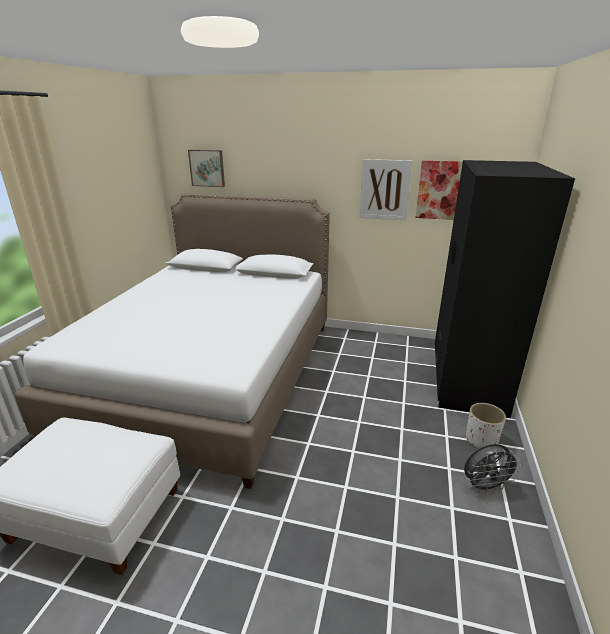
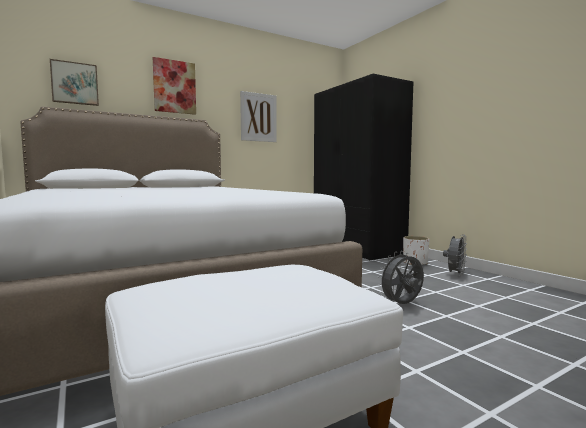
camera: 45 degrees left, 20 degrees down
picture [415,160,463,220] -> picture moved to [153,57,196,115]
none -> grey fan [378,251,424,304]

